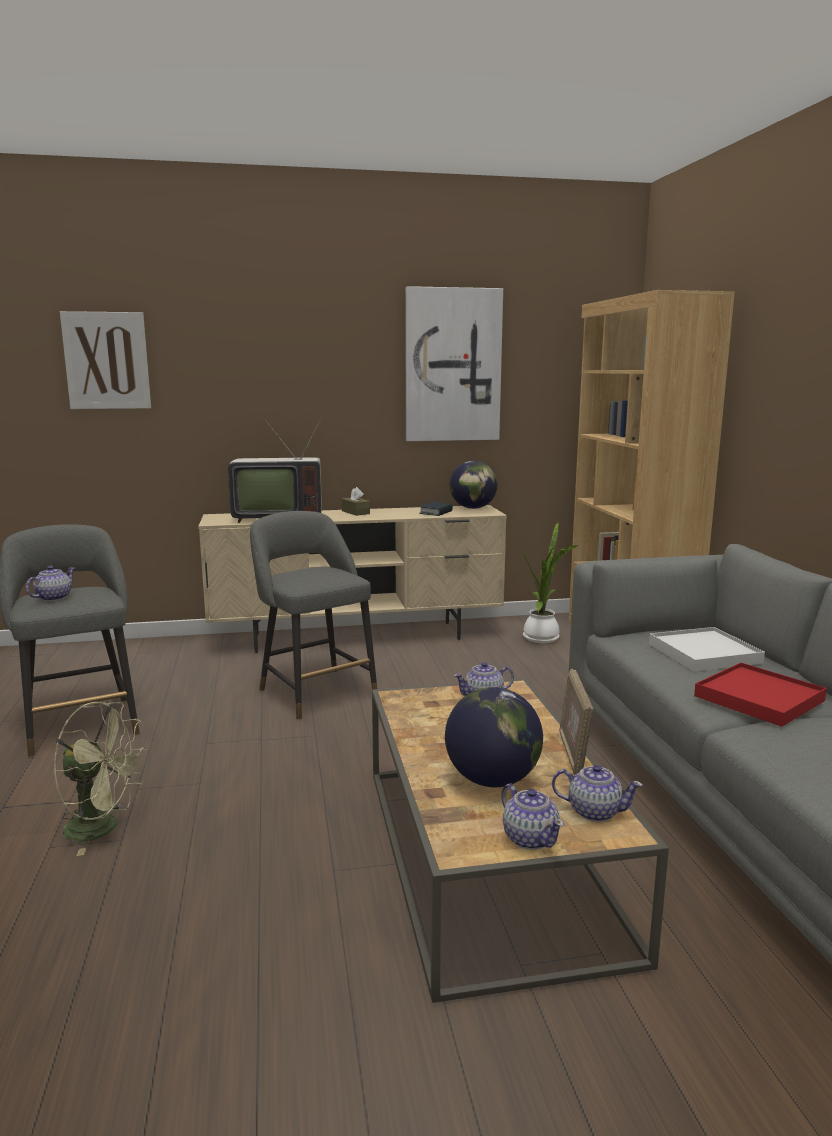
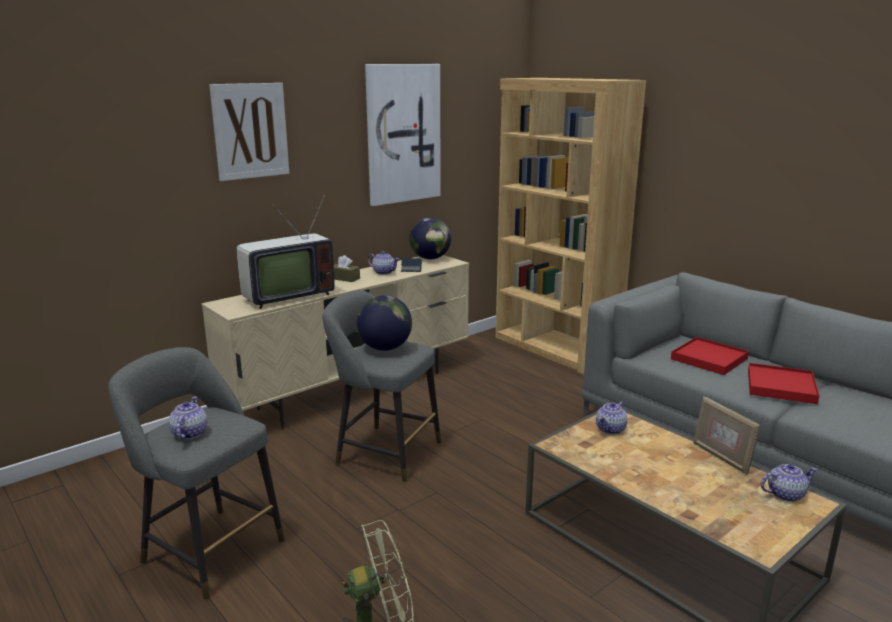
camera: 30 degrees left, 5 degrees up
picture [60,311,151,409] -> picture moved to [209,83,289,181]
globe [445,687,543,787] -> globe moved to [357,295,412,351]
teapot [501,783,564,850] -> teapot moved to [368,251,399,275]
potted plant [520,523,578,643] -> none
white tray [649,627,765,672] -> red tray [671,337,749,375]

